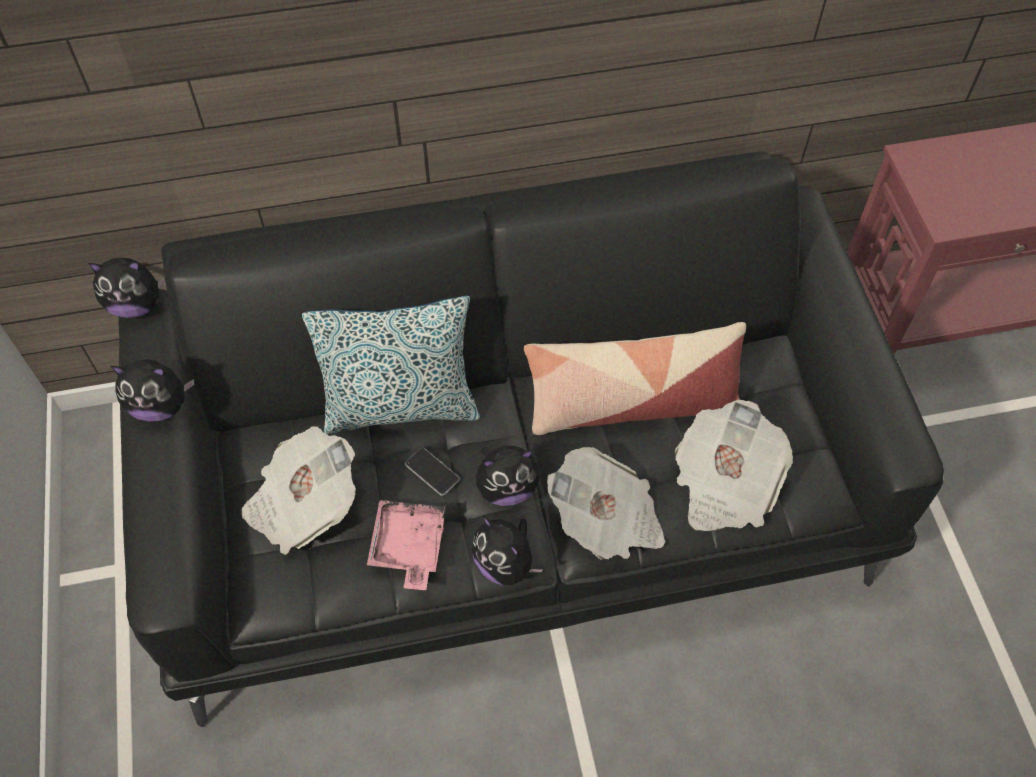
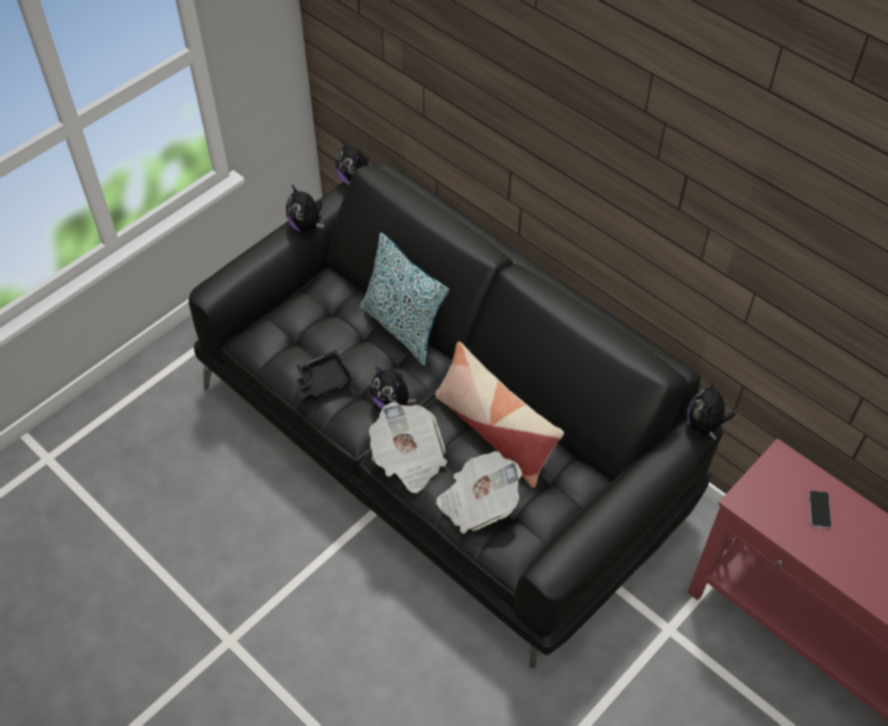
camera: 55 degrees right, 5 degrees down
newspaper [242,427,356,555] -> none
pink tray [367,500,445,590] -> black tray [295,350,354,398]
phone [405,448,460,496] -> phone moved to [809,490,832,528]
plush toy [471,516,543,585] -> plush toy moved to [687,380,736,440]

